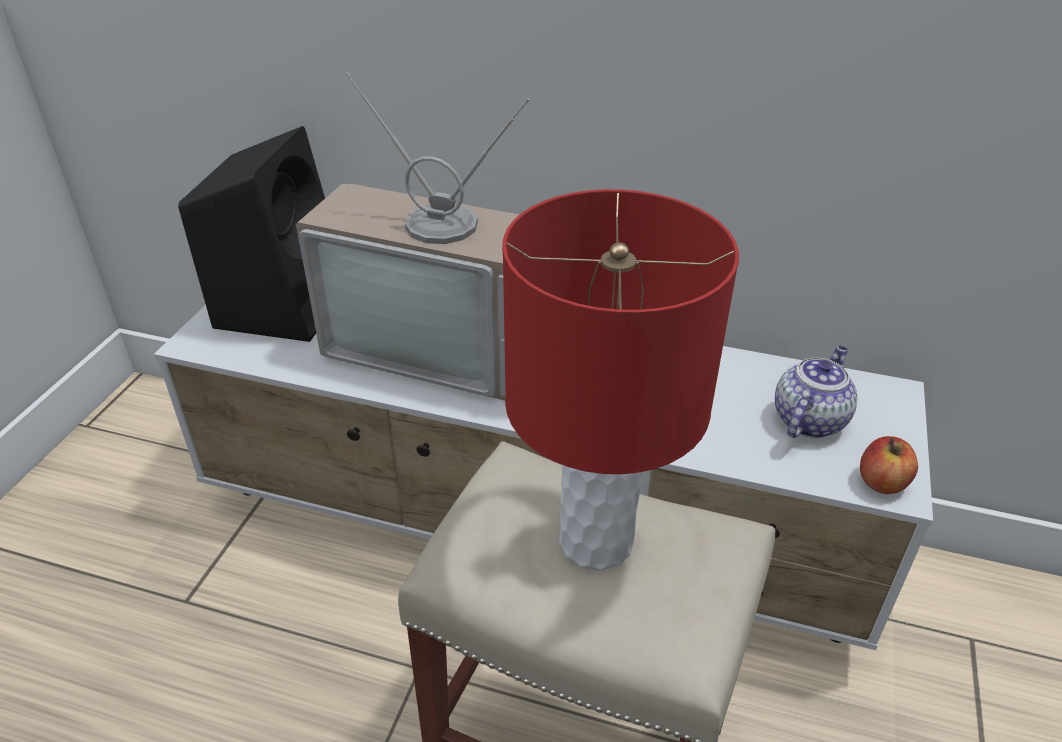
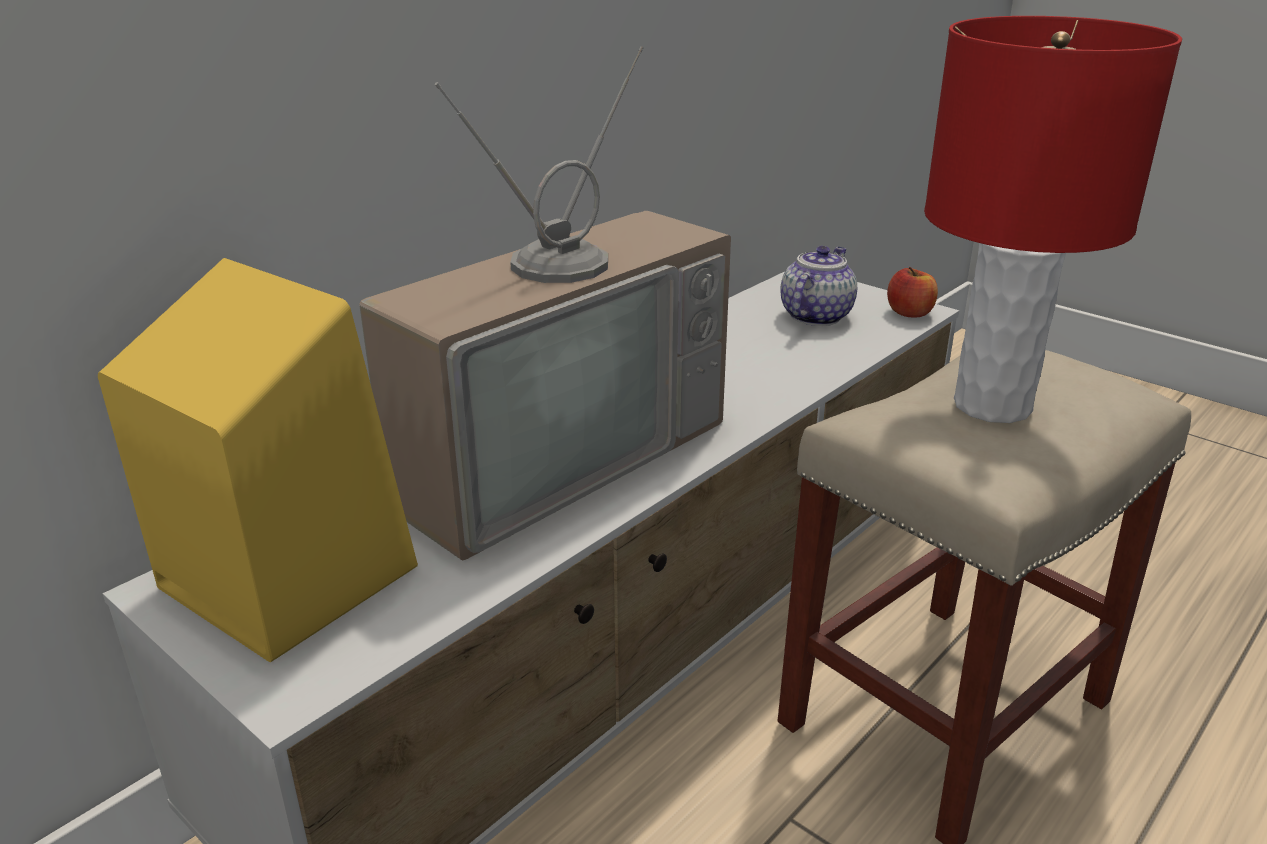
camera: 65 degrees left, 10 degrees down
black speaker [178,126,325,342] -> yellow speaker [98,258,418,662]
teapot [775,345,858,438] -> teapot turned 60 degrees clockwise [780,246,857,326]

